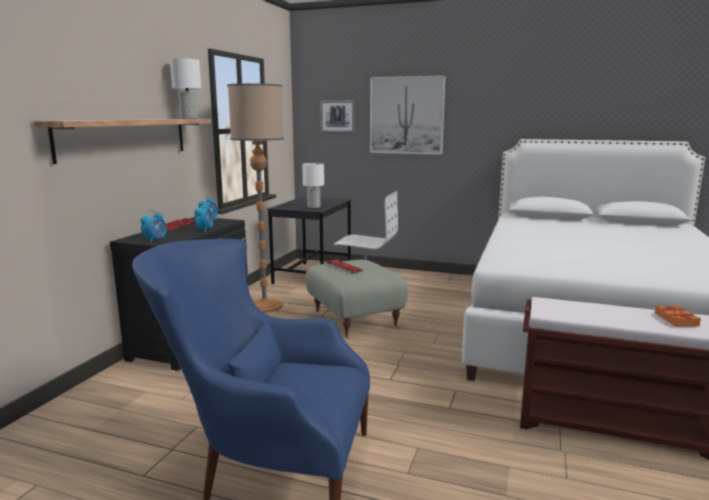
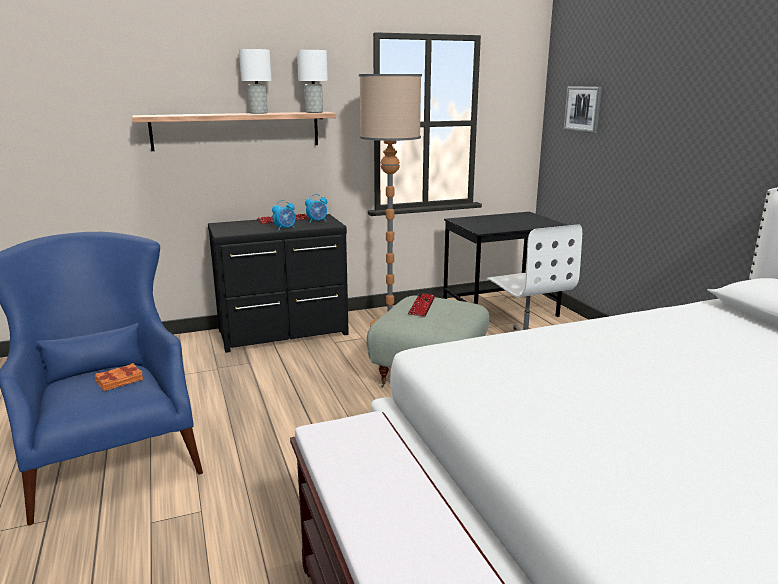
camera: 50 degrees right, 5 degrees up
alarm clock [141,210,167,243] -> none
white table lamp [302,163,324,208] -> white table lamp moved to [239,49,272,114]
picture [370,75,445,155] -> none
orange book [655,305,701,326] -> orange book moved to [95,363,143,391]

